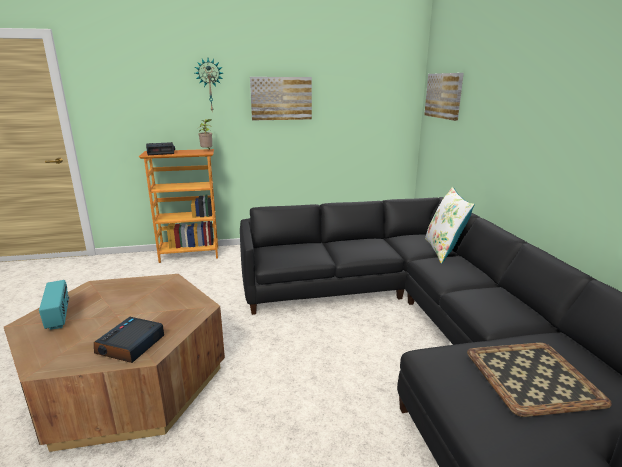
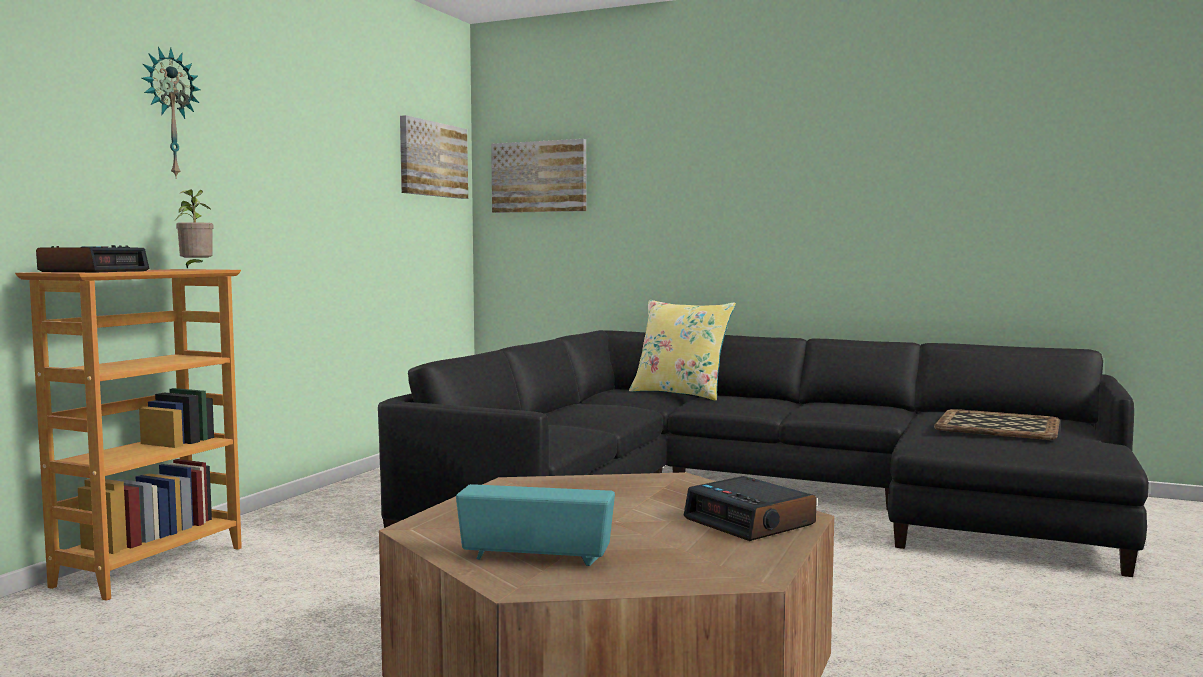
camera: 55 degrees left, 15 degrees down
picture [250,77,312,120] -> picture moved to [400,115,468,199]
white pillow [425,187,475,264] -> yellow pillow [629,300,736,401]

